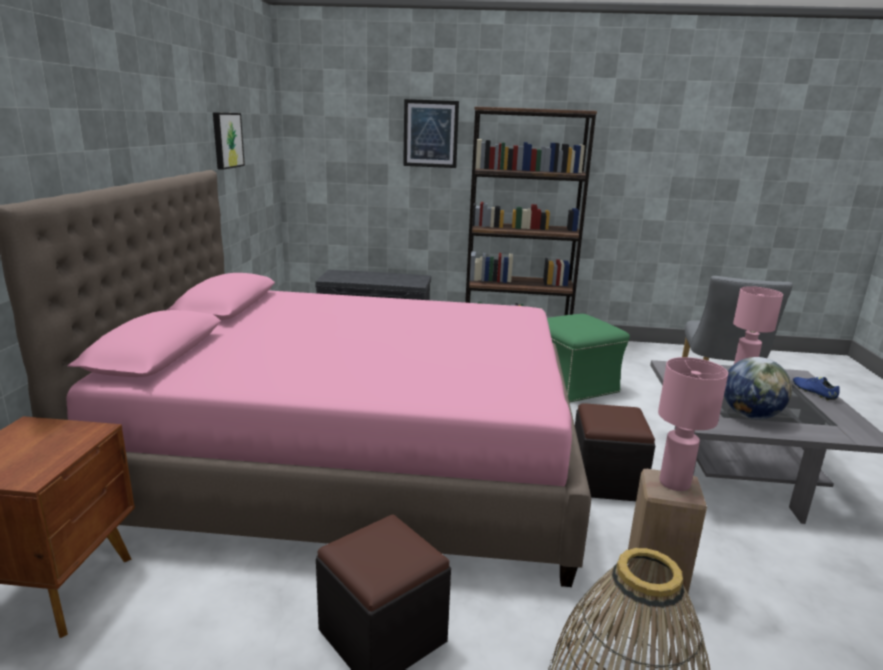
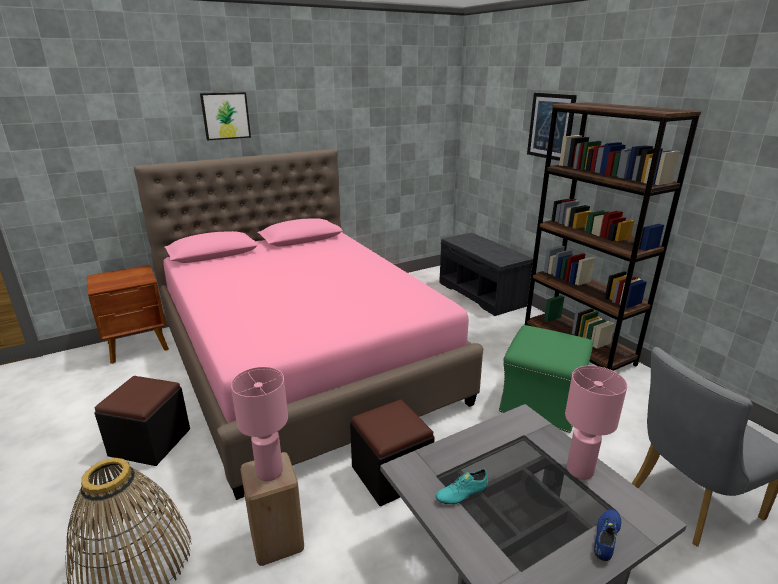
camera: 55 degrees right, 5 degrees up
picture [213,112,245,170] -> picture moved to [200,92,251,140]
globe [724,357,792,419] -> turquoise shoe [436,468,489,505]

